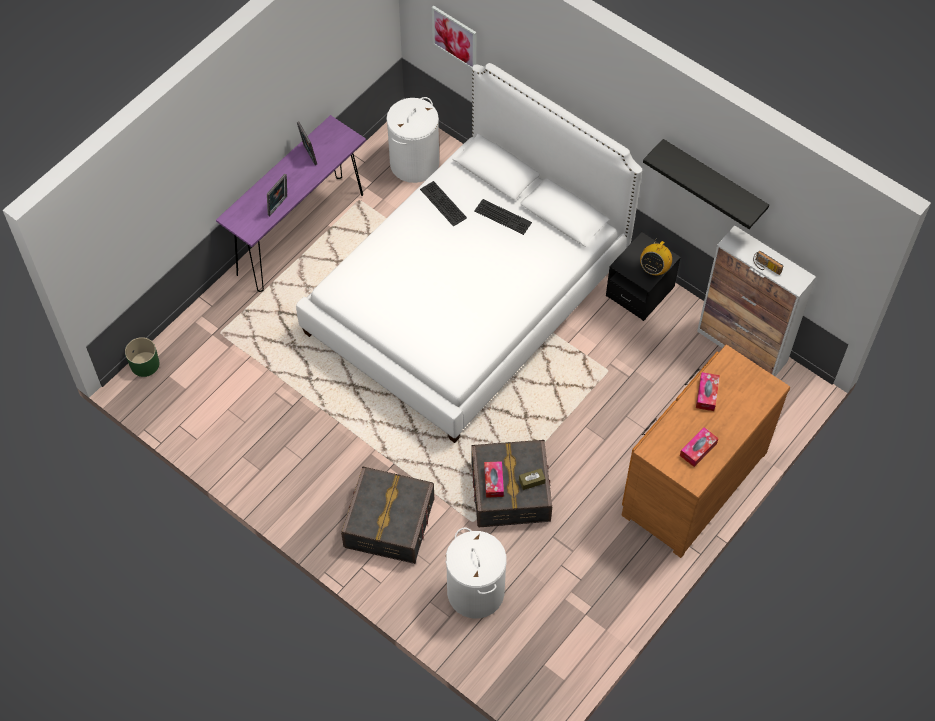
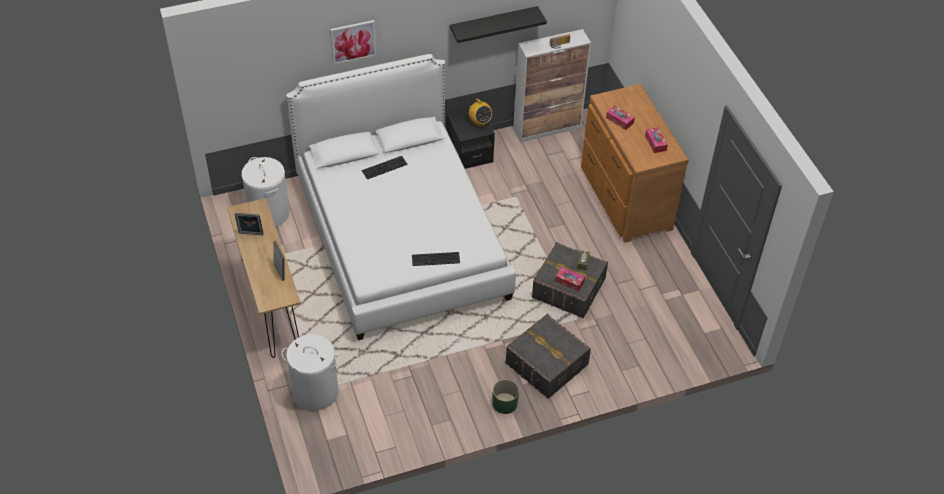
camera: 60 degrees left, 10 degrees down
green planter [125,337,159,377] -> green planter moved to [493,379,519,414]
purple console table [216,115,366,292] -> brown console table [227,198,301,358]
keyboard [420,181,467,226] -> keyboard moved to [412,252,460,266]
picture [432,5,476,69] -> picture moved to [330,20,376,65]
white laundry basket [446,528,507,618] -> white laundry basket moved to [281,334,340,411]

